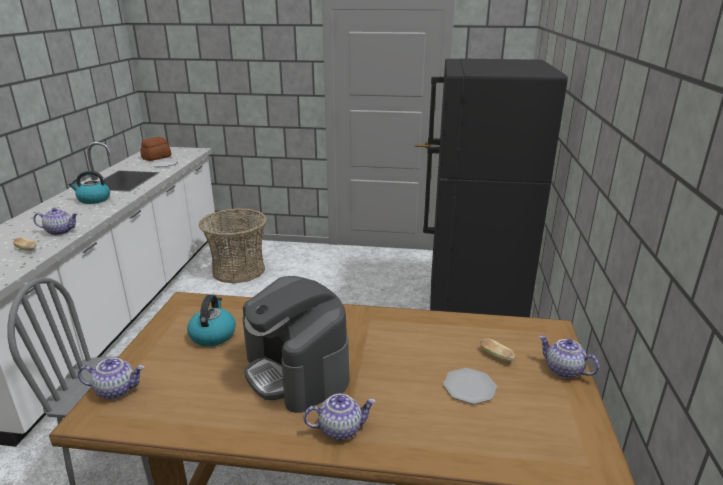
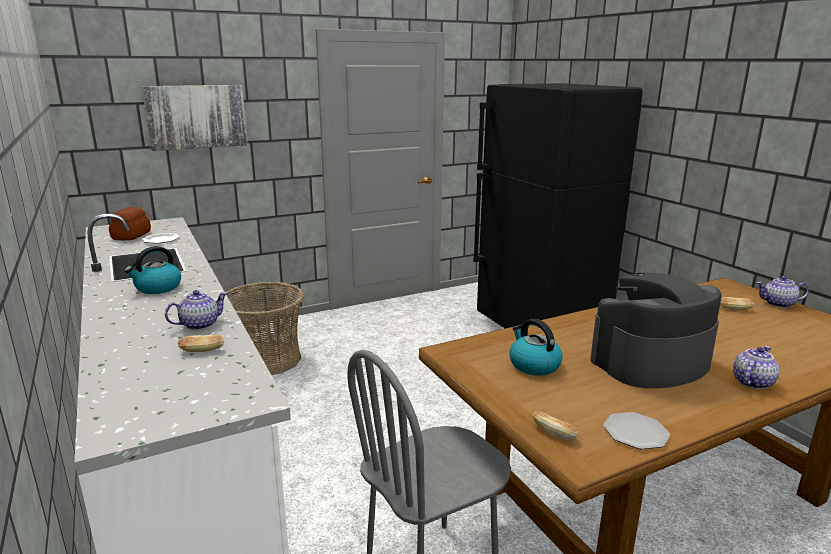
camera: 35 degrees left, 5 degrees down
teapot [78,358,144,400] -> bread [533,411,578,439]
coffee machine [243,276,350,413] -> coffee machine turned 135 degrees clockwise [590,272,722,388]
plate [443,368,497,404] -> plate moved to [603,412,670,449]
none -> picture [142,85,248,151]

